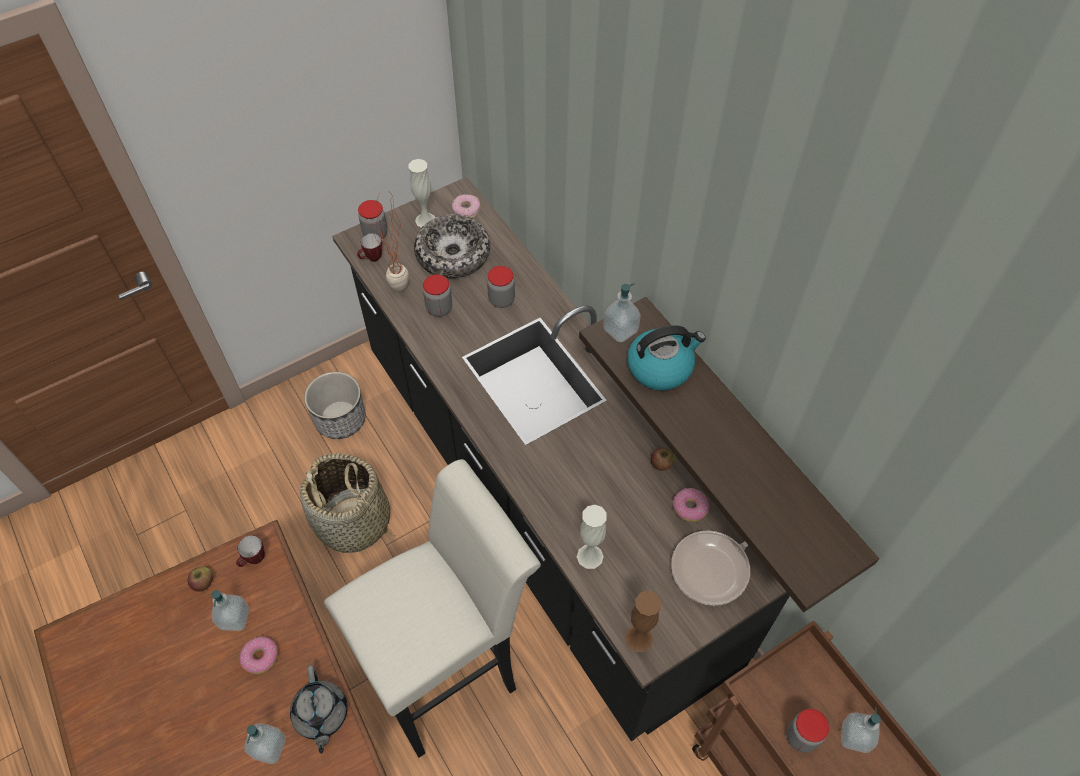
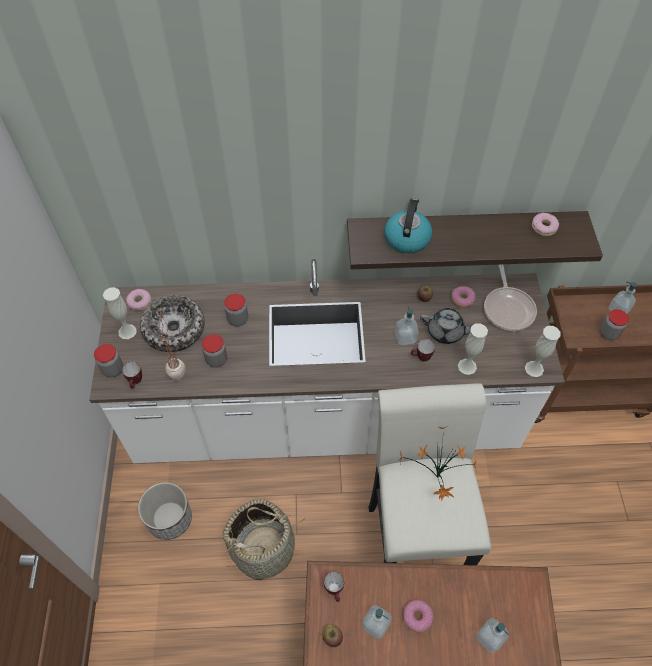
camera: 60 degrees left, 0 degrees up
grey teapot [290,665,348,754] -> grey teapot moved to [420,308,474,344]
black counter [332,177,790,741] -> white counter [89,259,565,463]
soap dispenser [603,283,641,342] -> soap dispenser moved to [395,306,419,345]
brown vase [625,591,661,652] -> white vase [525,326,561,377]
none -> potted plant [399,426,477,501]
none -> mug [411,339,435,362]
none -> donut [532,213,559,236]

